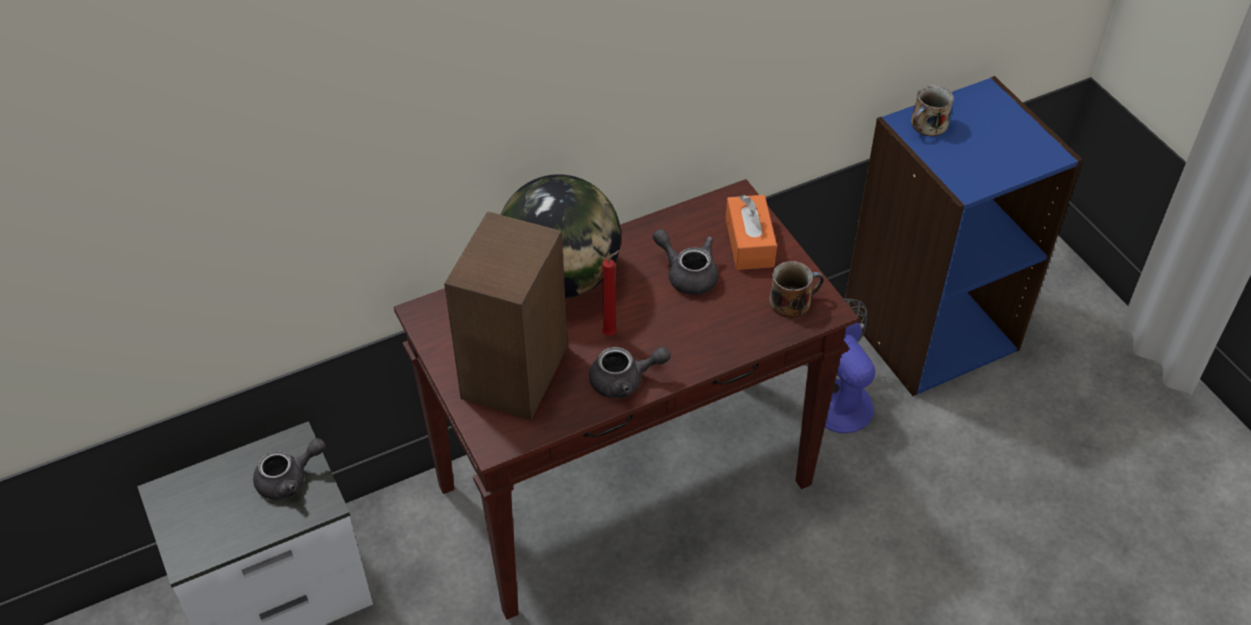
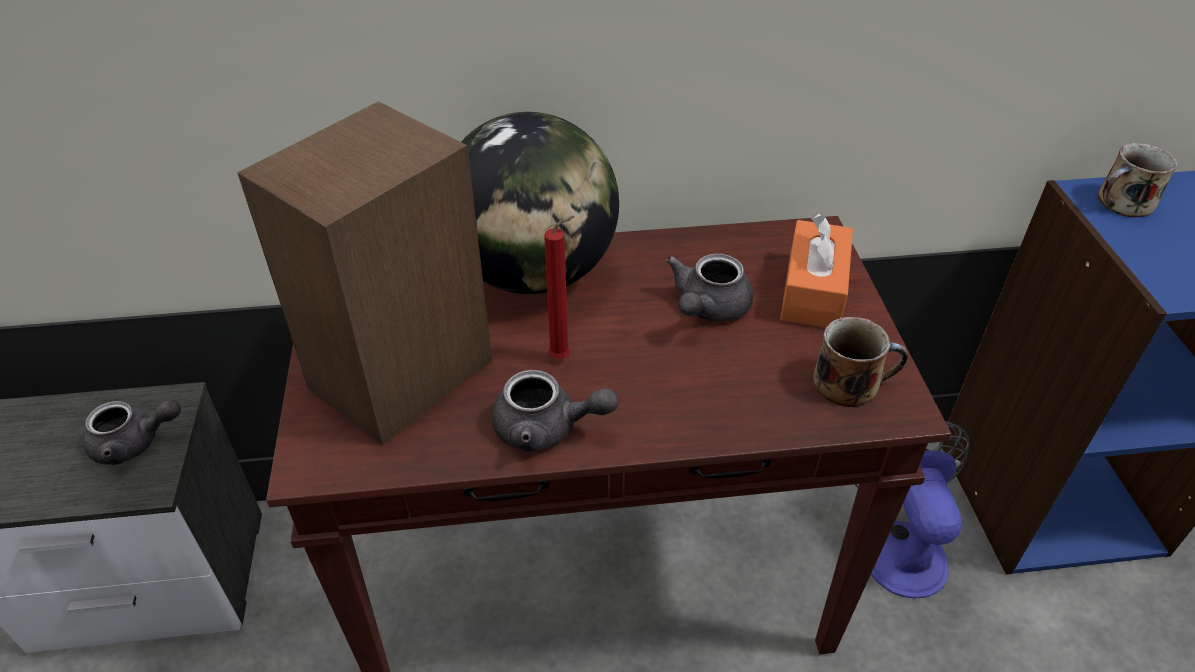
camera: 20 degrees right, 5 degrees down
grey teapot [653,229,718,295] -> grey teapot turned 120 degrees counterclockwise [666,253,753,322]

